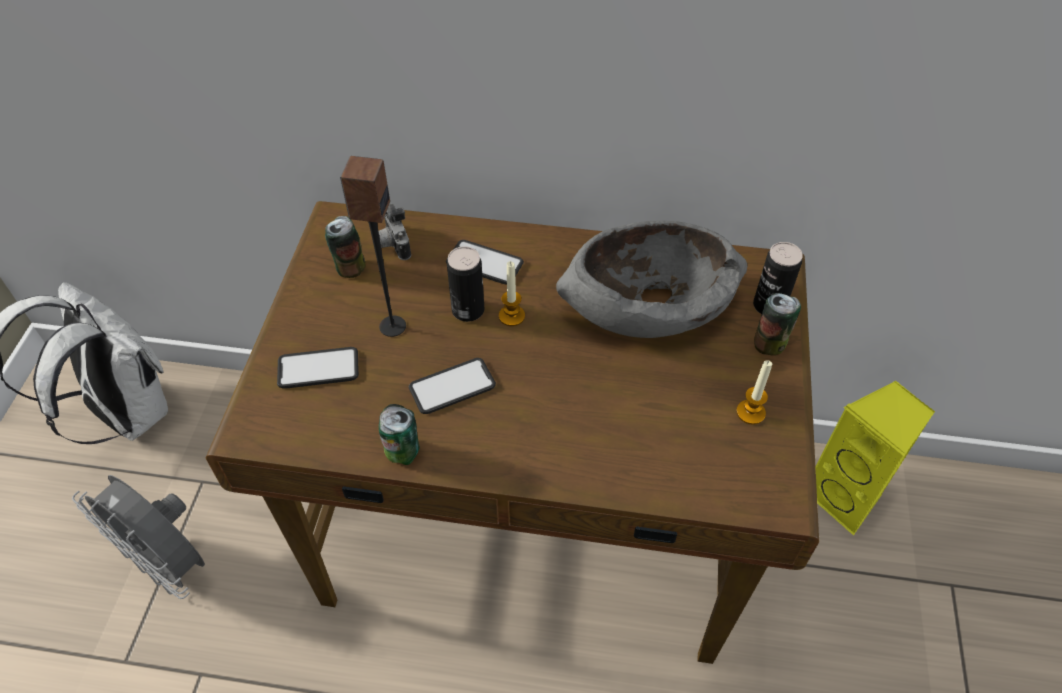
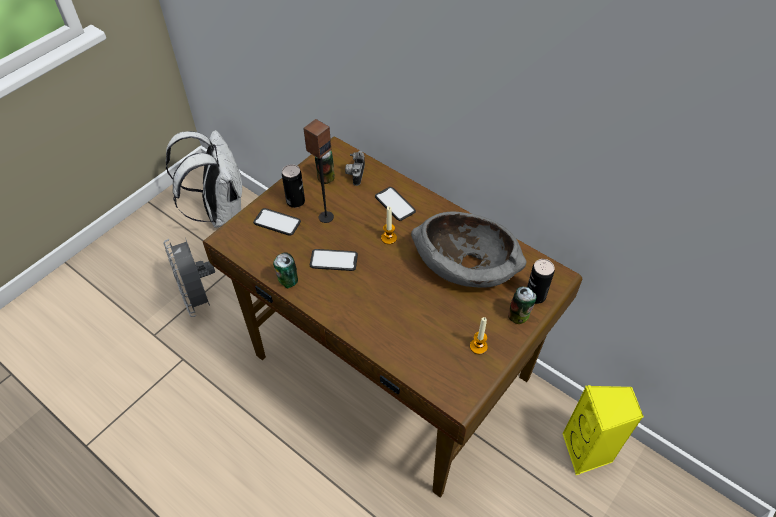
camera: 30 degrees right, 0 degrees up
can [447,246,484,322] -> can moved to [282,164,305,208]

